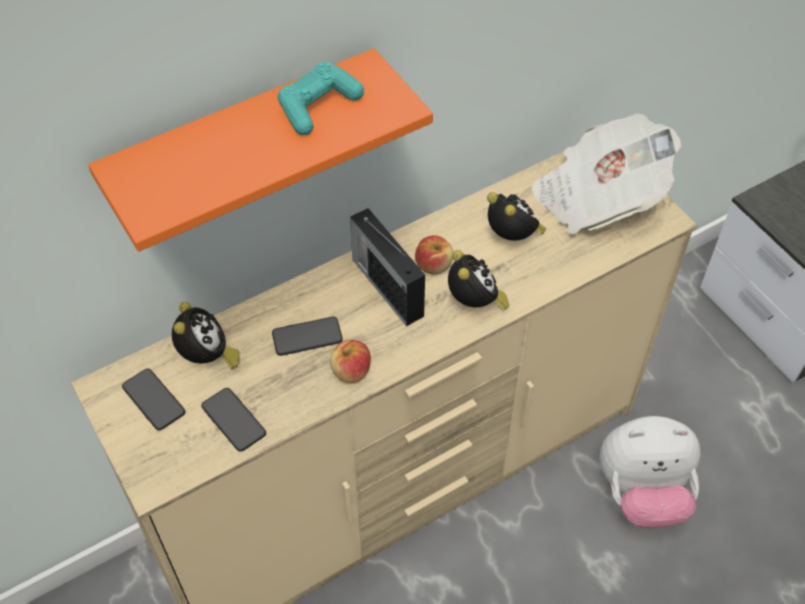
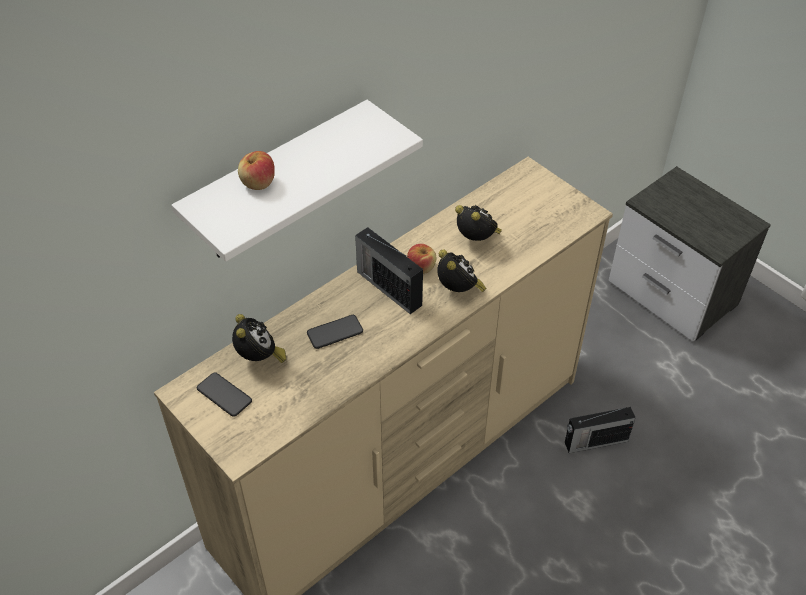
camera: 10 degrees left, 5 degrees down
orange shelf [88,48,433,252] -> white shelf [172,100,423,262]
phone [201,388,266,452] -> none
turquoise game controller [278,62,364,135] -> none
apple [330,340,371,383] -> apple moved to [238,151,275,190]
newspaper [532,114,682,235] -> none
plush toy [600,416,701,528] -> radio [565,407,636,453]

